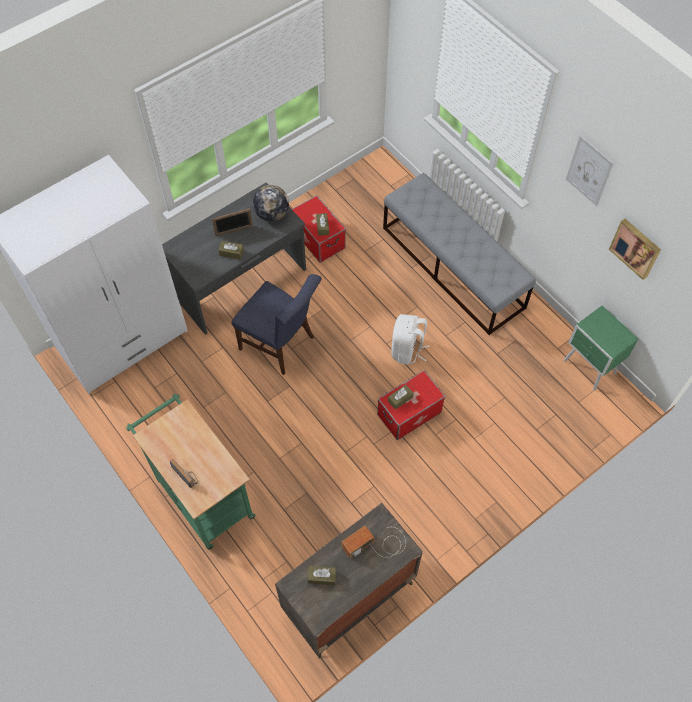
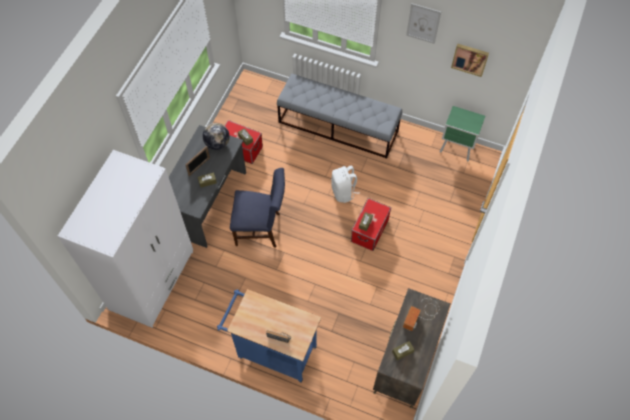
camera: 30 degrees left, 0 degrees up
green cart [126,394,256,550] -> blue cart [217,289,321,383]

